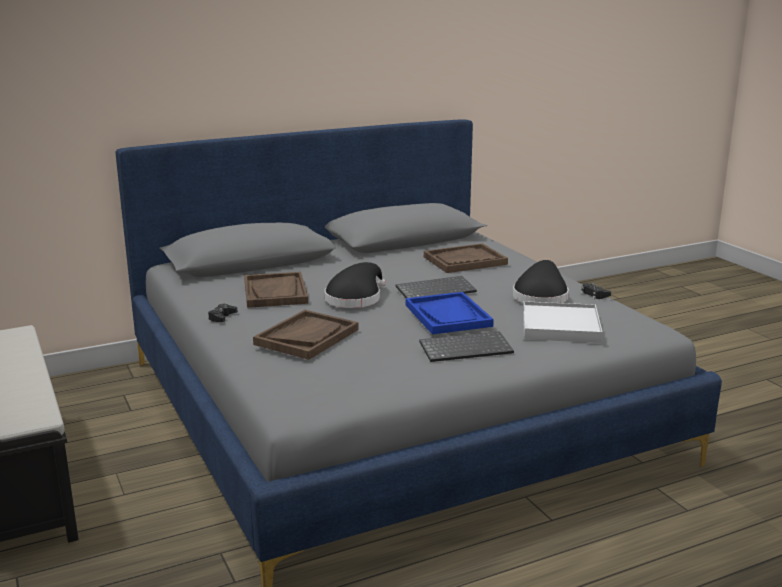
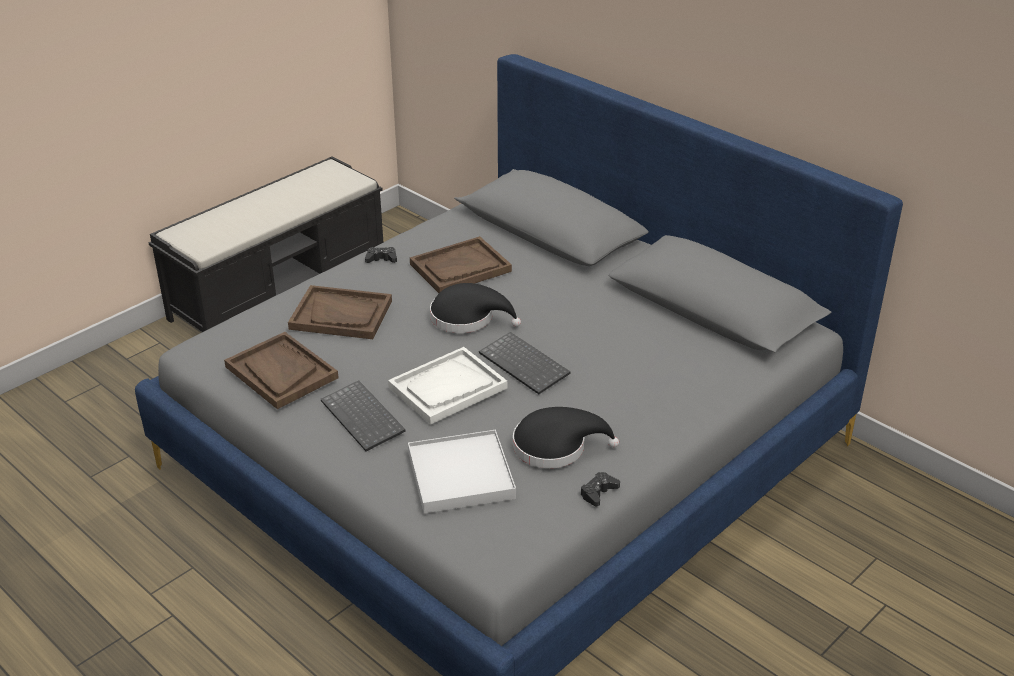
camera: 70 degrees right, 15 degrees up
blue tray [406,292,494,334] -> white tray [388,347,507,425]
brown tray [424,243,508,273] -> brown tray moved to [224,332,339,409]

